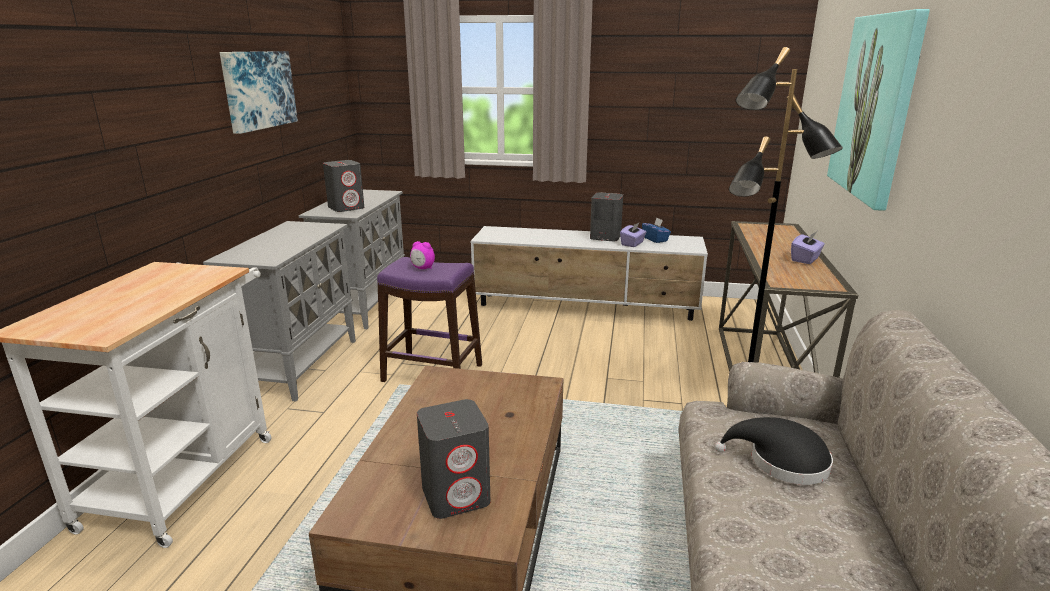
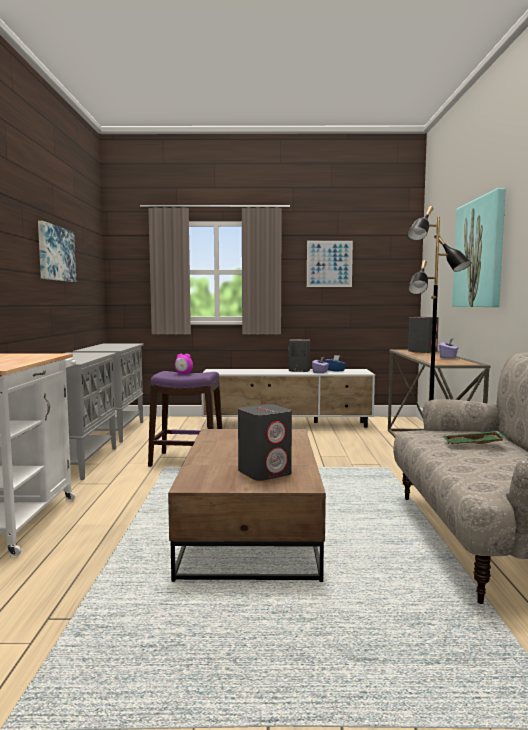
camera: 10 degrees left, 15 degrees down
grey speaker [323,160,364,212] -> grey speaker moved to [408,317,439,353]
black hat [715,417,833,485] -> green tray [443,431,507,445]
none -> picture [307,241,353,287]

